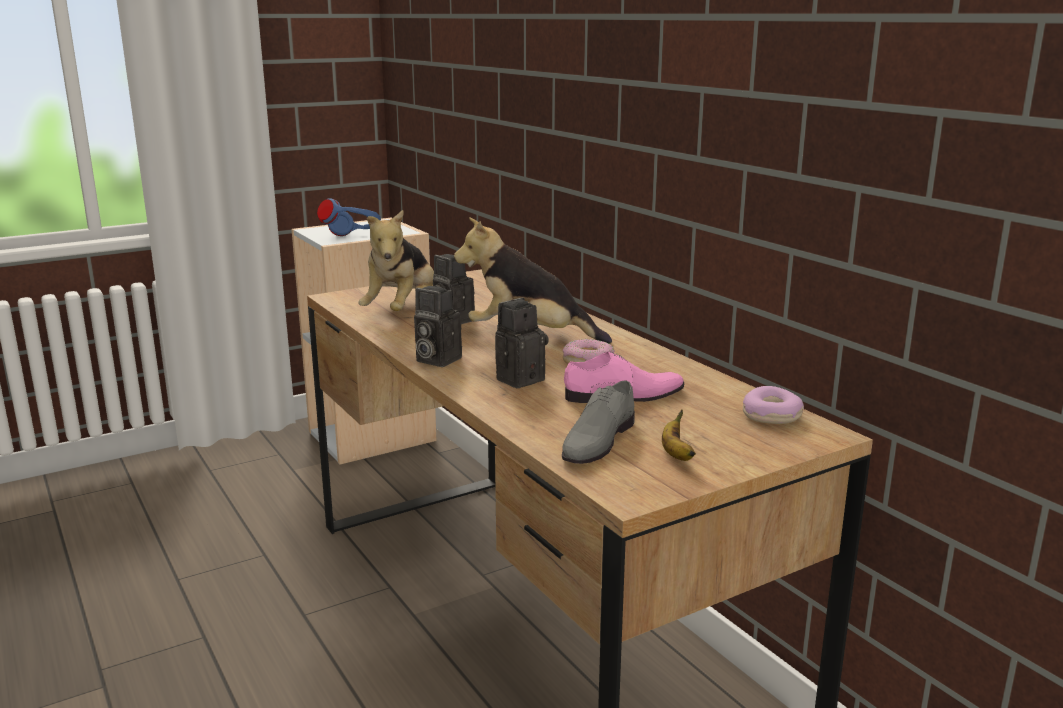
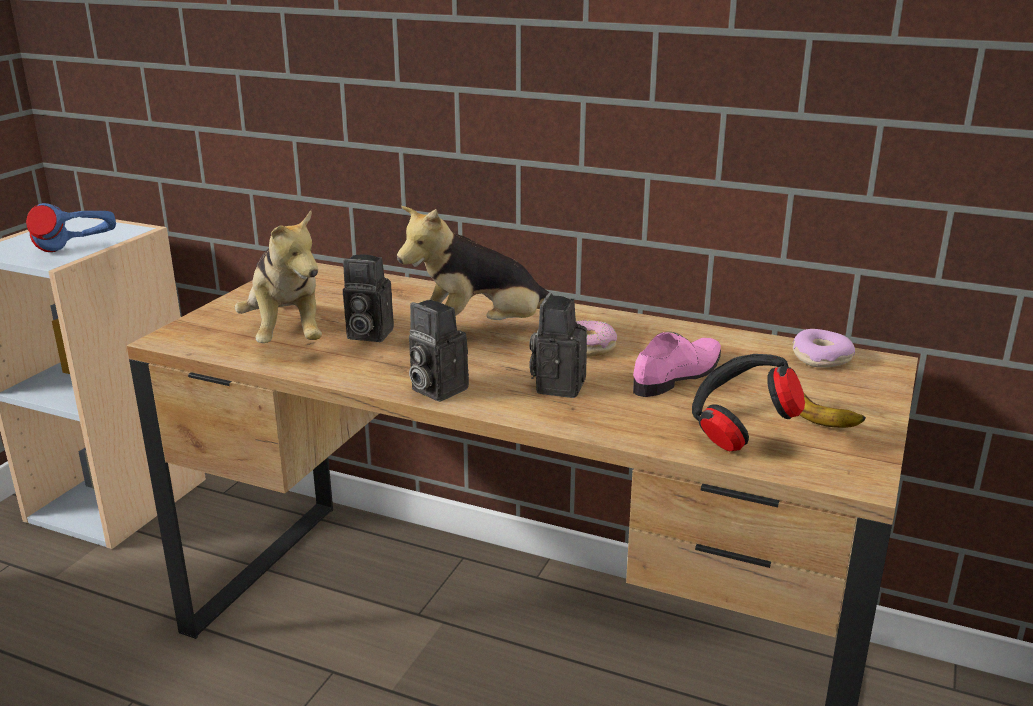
camera: 35 degrees left, 5 degrees up
camera [414,286,462,367] -> camera turned 45 degrees clockwise [409,300,469,402]
grey shoe [562,380,635,464] -> black headphones [692,354,805,451]

